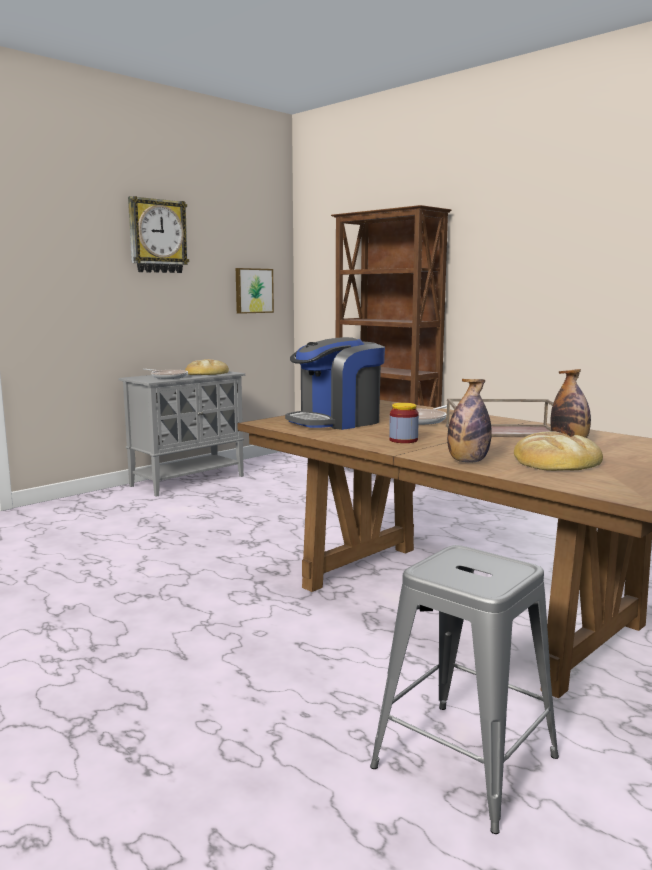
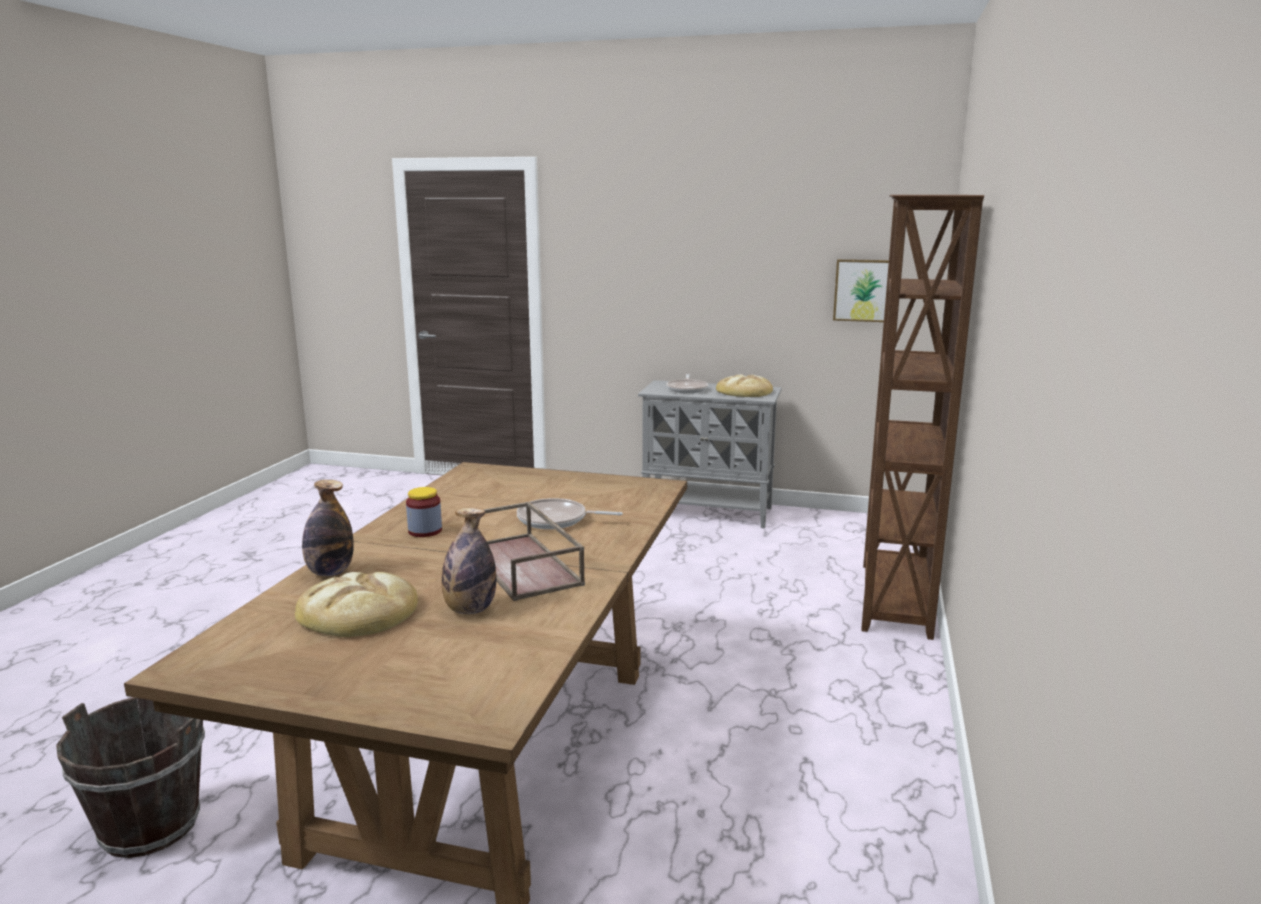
camera: 60 degrees right, 5 degrees up
wall clock [128,196,189,273] -> none
coffee machine [285,337,385,430] -> none
grey stool [370,545,559,834] -> brown bucket [56,697,205,858]

